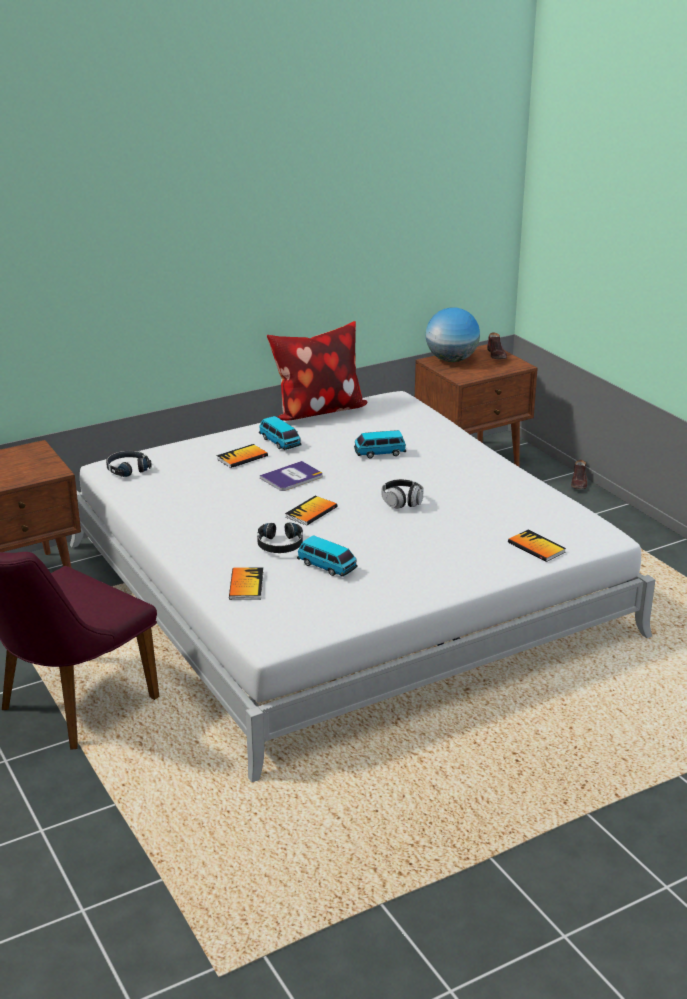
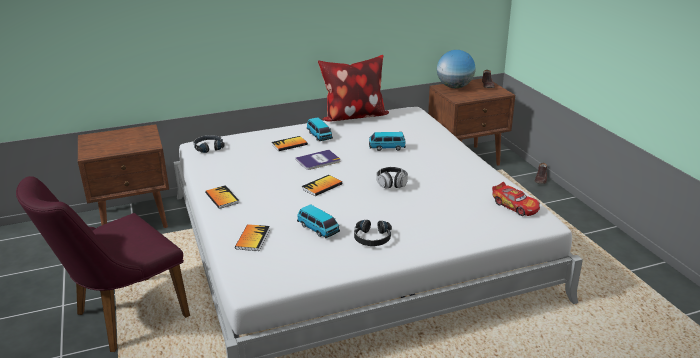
camera: 10 degrees right, 0 degrees up
black headphones [257,523,303,553] -> black headphones moved to [354,220,392,246]
book [508,530,566,562] -> book moved to [205,185,239,209]
none -> toy car [492,182,540,216]

